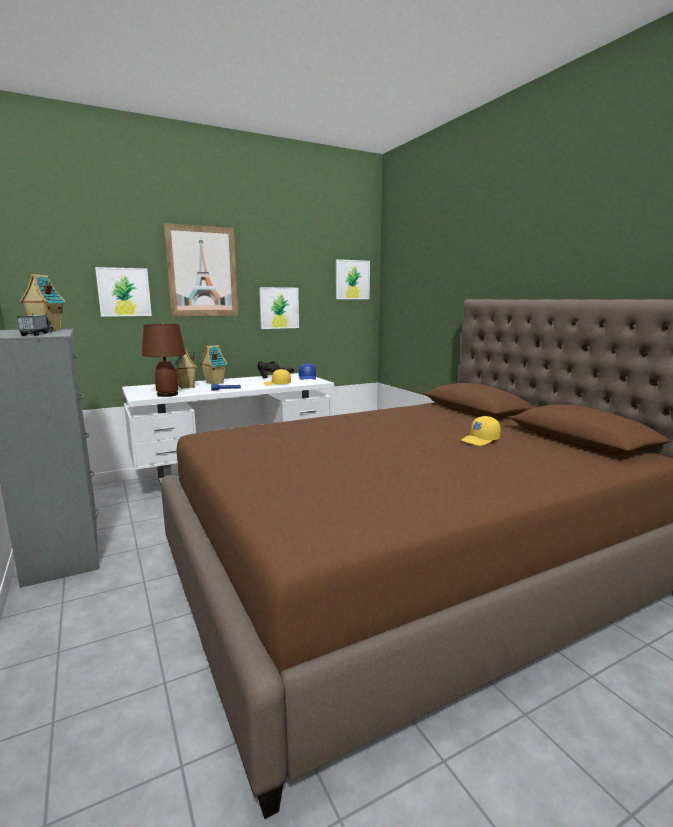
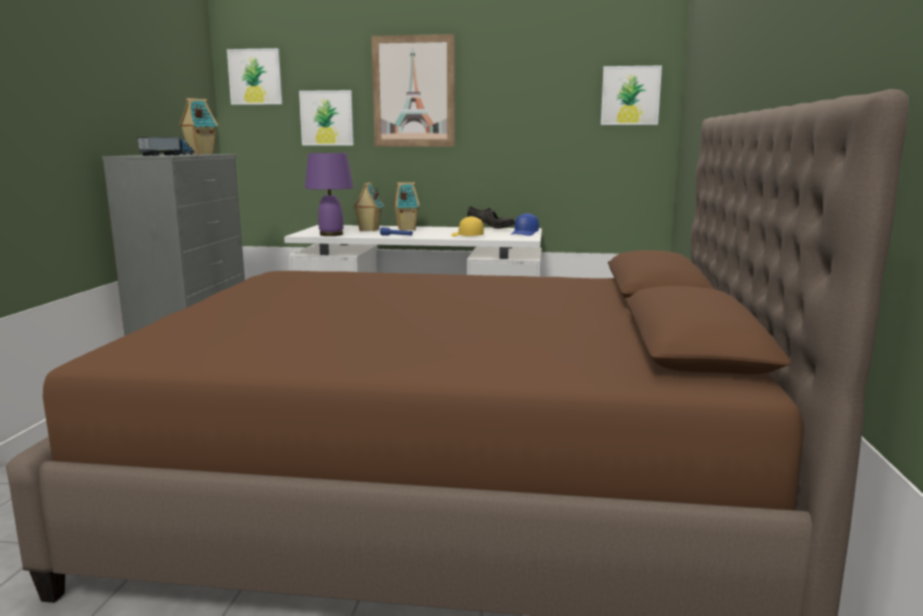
camera: 35 degrees right, 0 degrees up
brown table lamp [142,324,186,397] -> purple table lamp [305,153,353,236]
picture [259,287,299,329] -> picture moved to [227,48,282,105]
yellow cap [461,416,501,446] -> none

